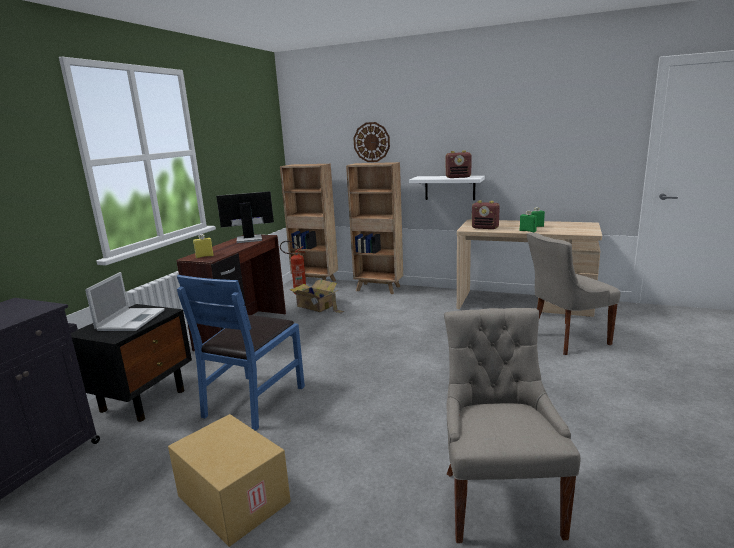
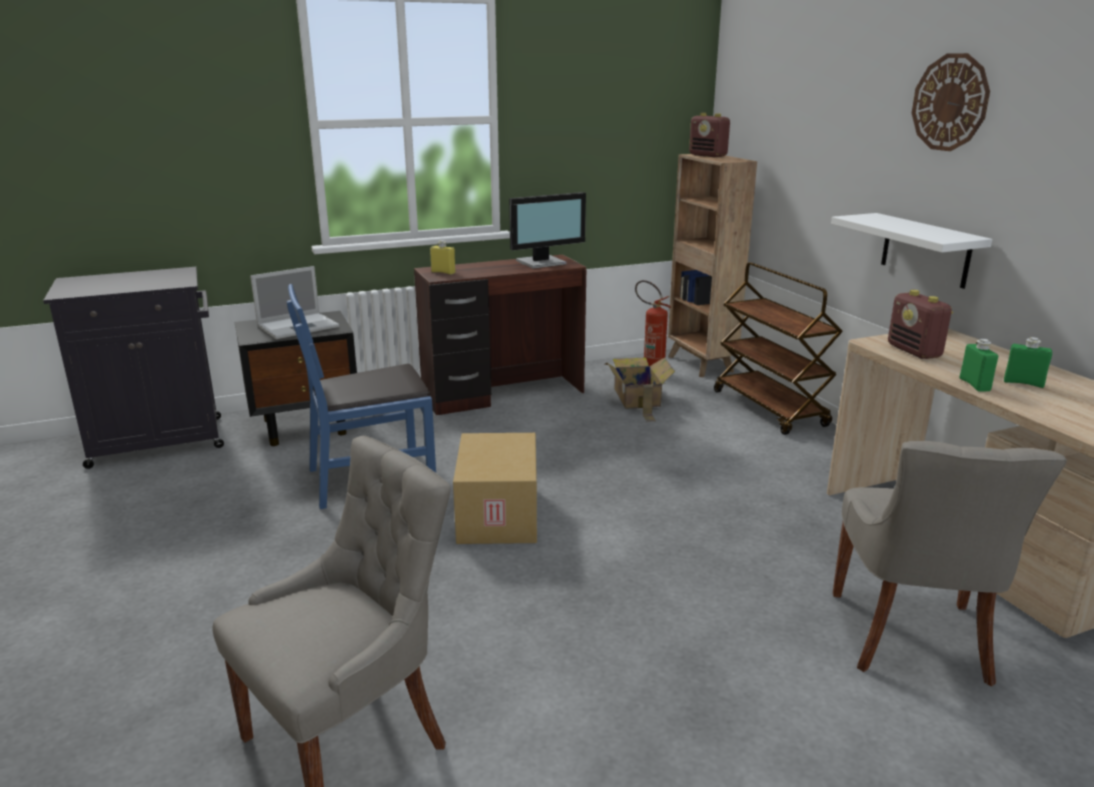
camera: 45 degrees right, 5 degrees up
cardboard box [168,414,291,547] -> cardboard box moved to [453,433,537,544]
monitor [216,191,274,243] -> monitor turned 120 degrees clockwise [509,192,586,269]
brown bookcase [346,162,403,294] -> brown cart [714,262,843,435]
wall clock [353,122,390,162] -> wall clock moved to [912,53,990,151]
radio [446,150,472,178] -> radio moved to [689,113,730,157]
grey chair [527,232,620,355] -> grey chair turned 105 degrees counterclockwise [833,441,1067,686]

